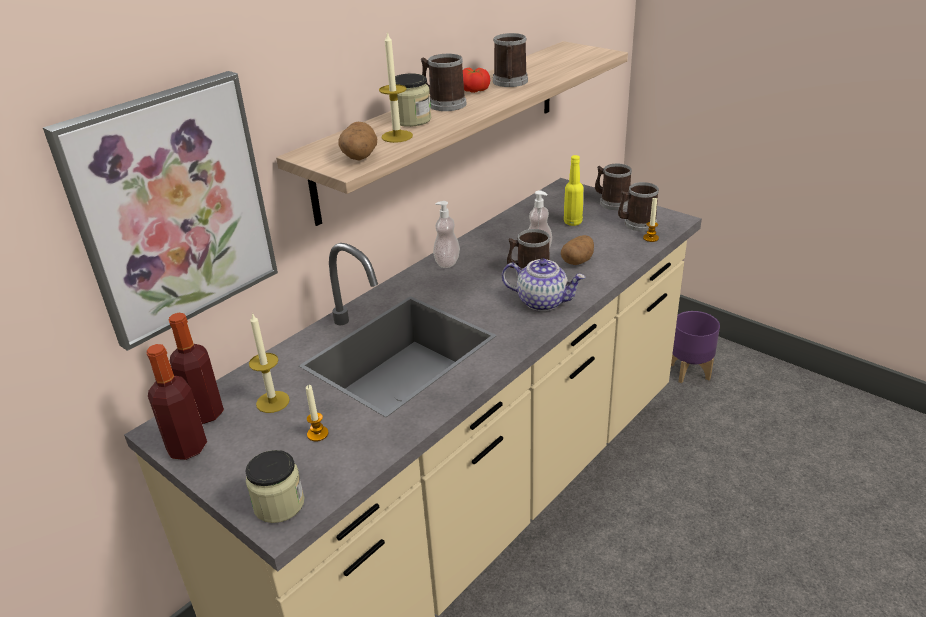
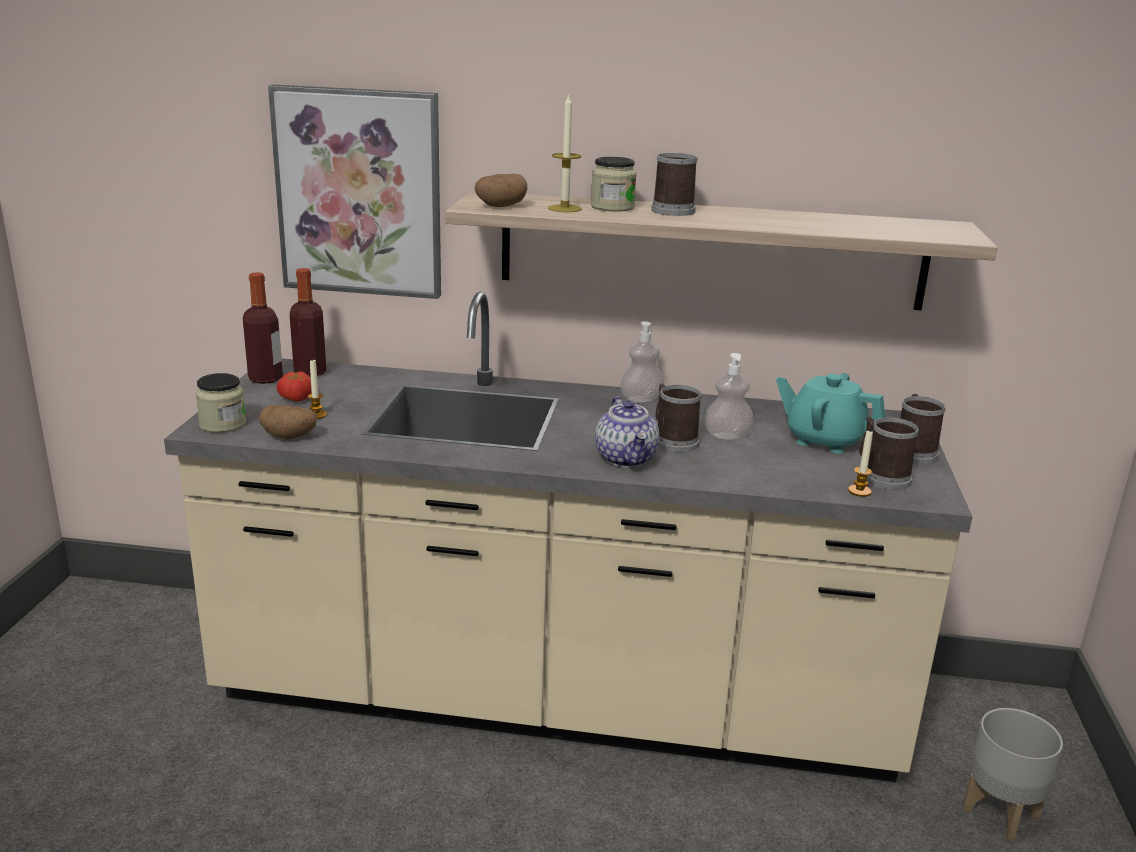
camera: 55 degrees right, 10 degrees down
candle [249,312,290,413] -> none
tomato [463,68,490,93] -> tomato moved to [276,371,312,402]
mug [493,33,528,87] -> none
potato [561,235,594,265] -> potato moved to [259,405,317,439]
yellow bottle [564,155,584,226] -> turquoise teapot [776,373,885,454]
purple planter [671,311,720,383] -> grey planter [962,708,1063,841]

